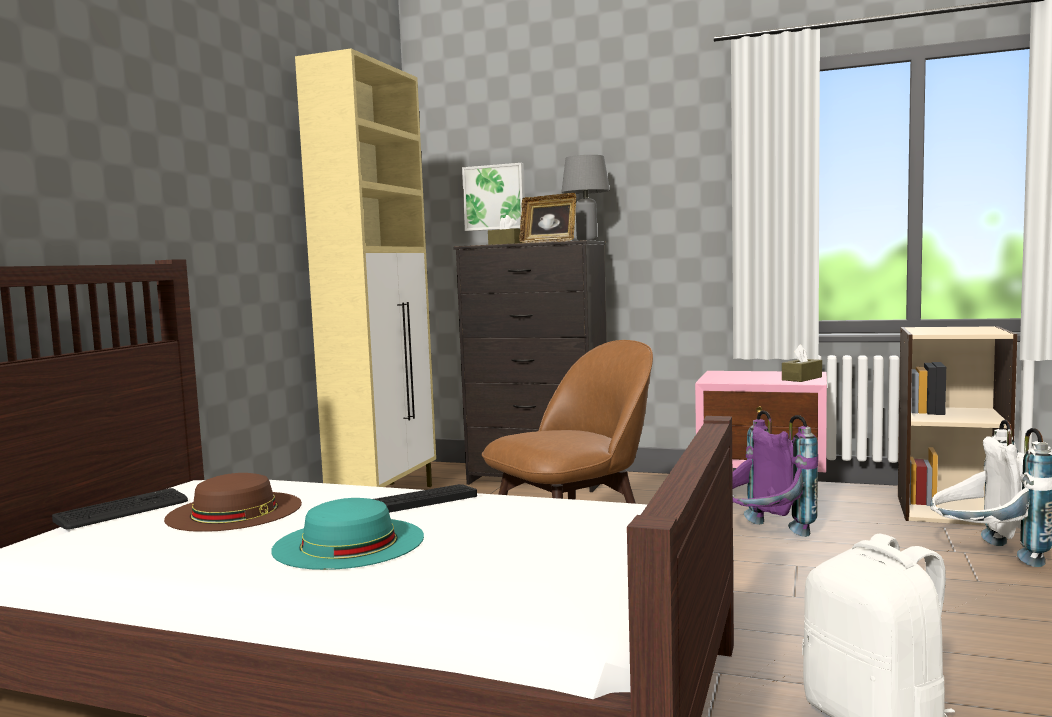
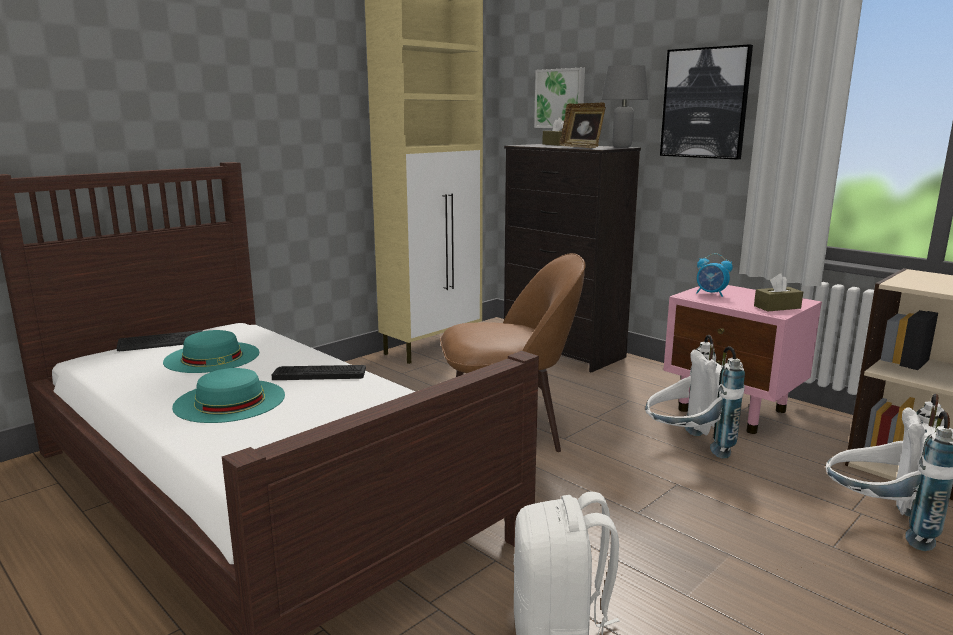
camera: 25 degrees right, 10 degrees up
brown hat [164,473,302,532] -> turquoise hat [163,330,259,373]
purple backpack [732,410,818,537] -> white backpack [645,335,745,459]
none -> picture [660,44,753,160]
none -> alarm clock [696,253,733,297]

